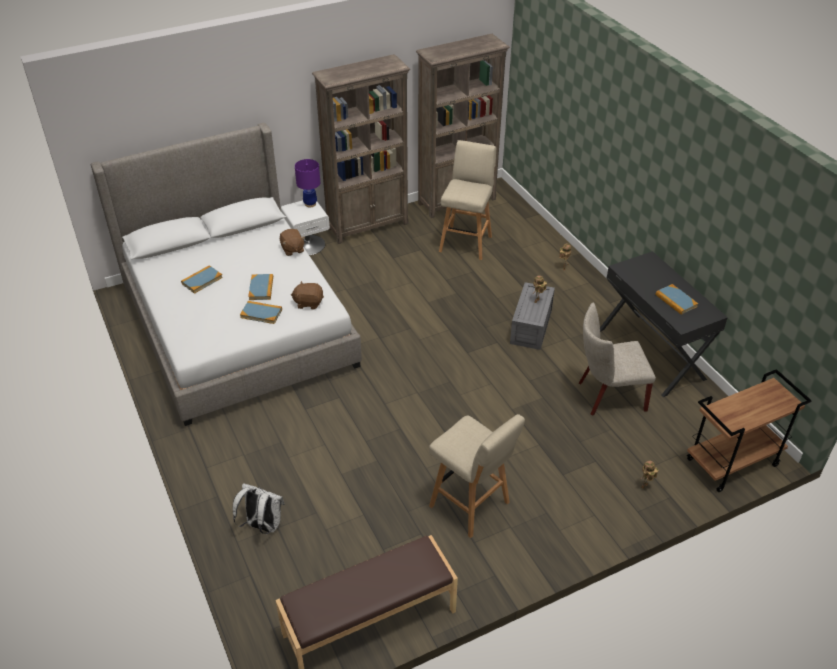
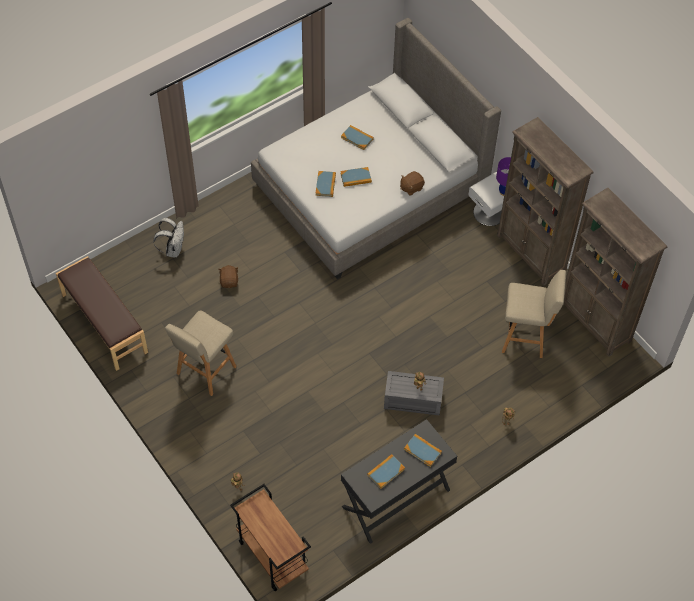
camera: 80 degrees right, 15 degrees up
brown plush toy [291,281,324,310] -> brown plush toy moved to [218,265,238,288]
beige chair [578,302,656,416] -> none
none -> book [404,434,442,467]

